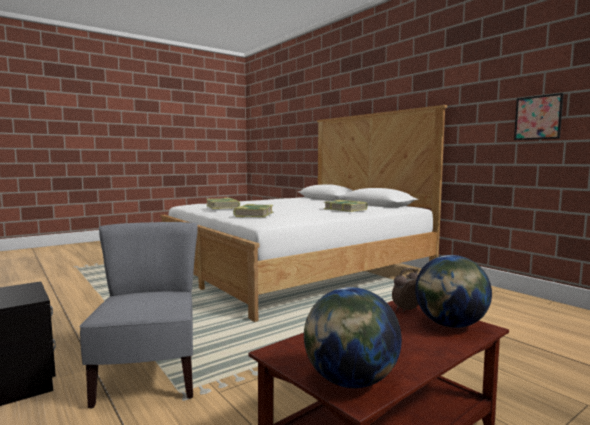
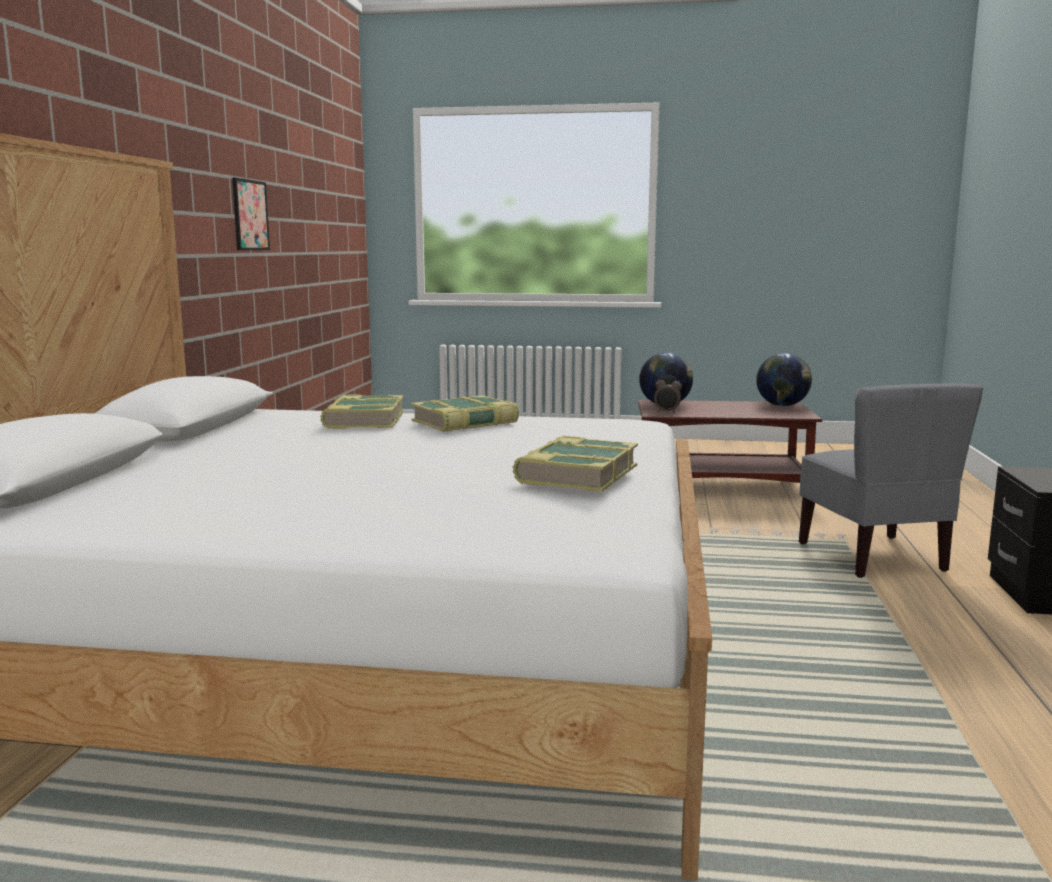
camera: 135 degrees left, 5 degrees up
grey chair [79,222,197,409] -> grey chair turned 45 degrees counterclockwise [799,383,983,578]
book [233,204,273,217] -> book moved to [411,395,519,432]

